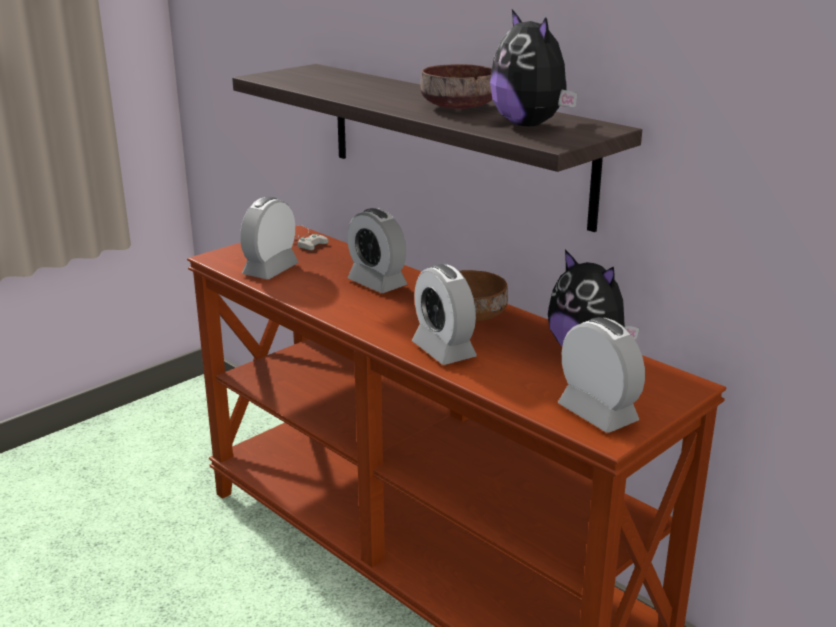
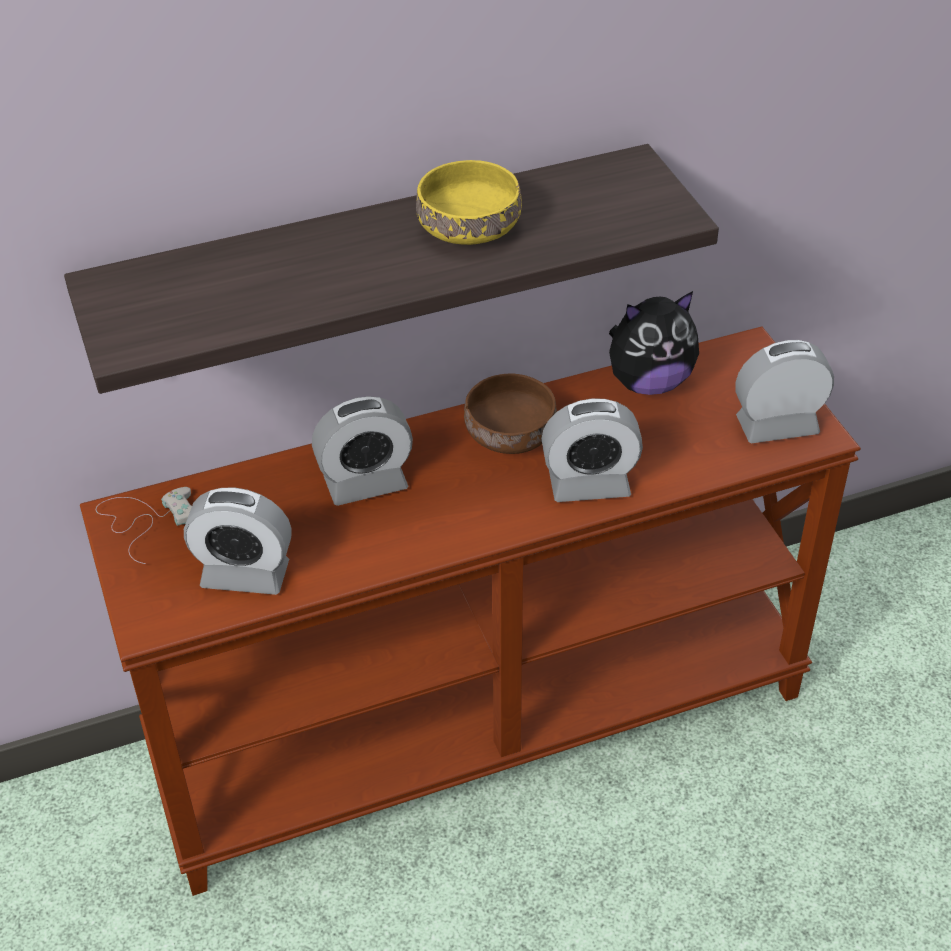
camera: 65 degrees left, 20 degrees up
alarm clock [240,197,299,279] -> alarm clock turned 45 degrees counterclockwise [184,488,292,595]
brown bowl [420,64,492,109] -> yellow bowl [416,160,522,245]
plush toy [490,9,578,126] -> none

